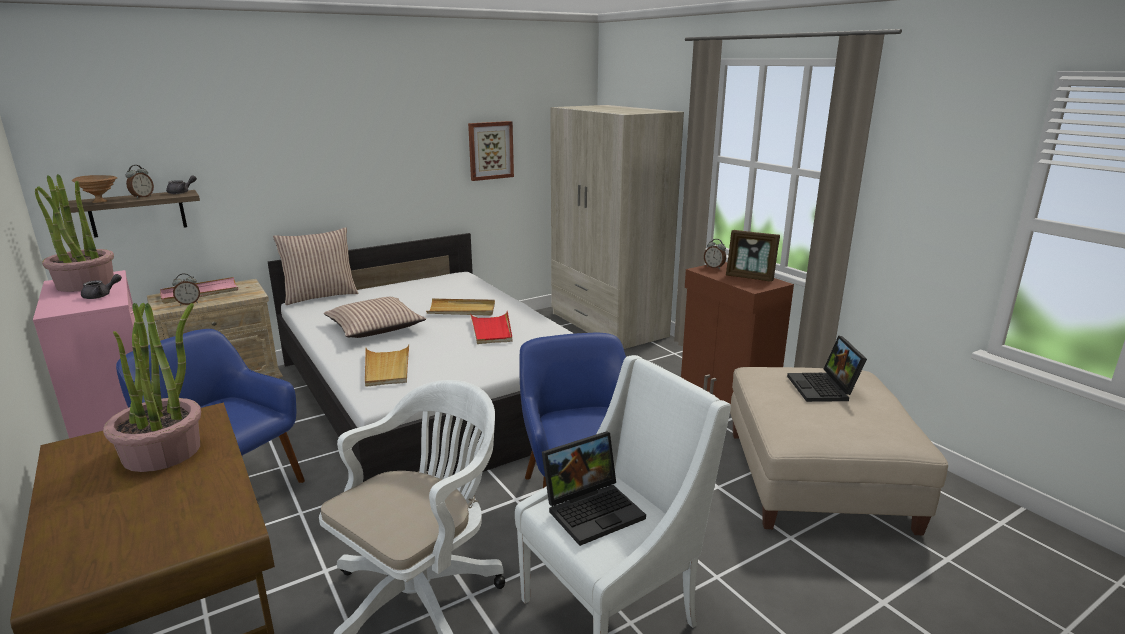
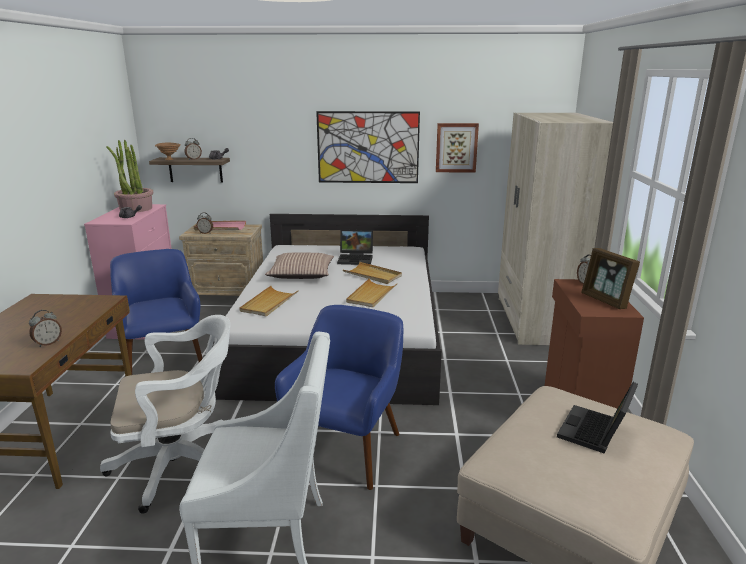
camera: 35 degrees right, 0 degrees up
potted plant [103,303,201,472] -> none
pillow [273,227,359,305] -> none
red tray [470,311,512,344] -> beige tray [346,278,398,307]
laptop [542,431,646,546] -> laptop moved to [337,230,373,265]
none -> alarm clock [29,310,62,347]
none -> picture [316,111,420,183]

